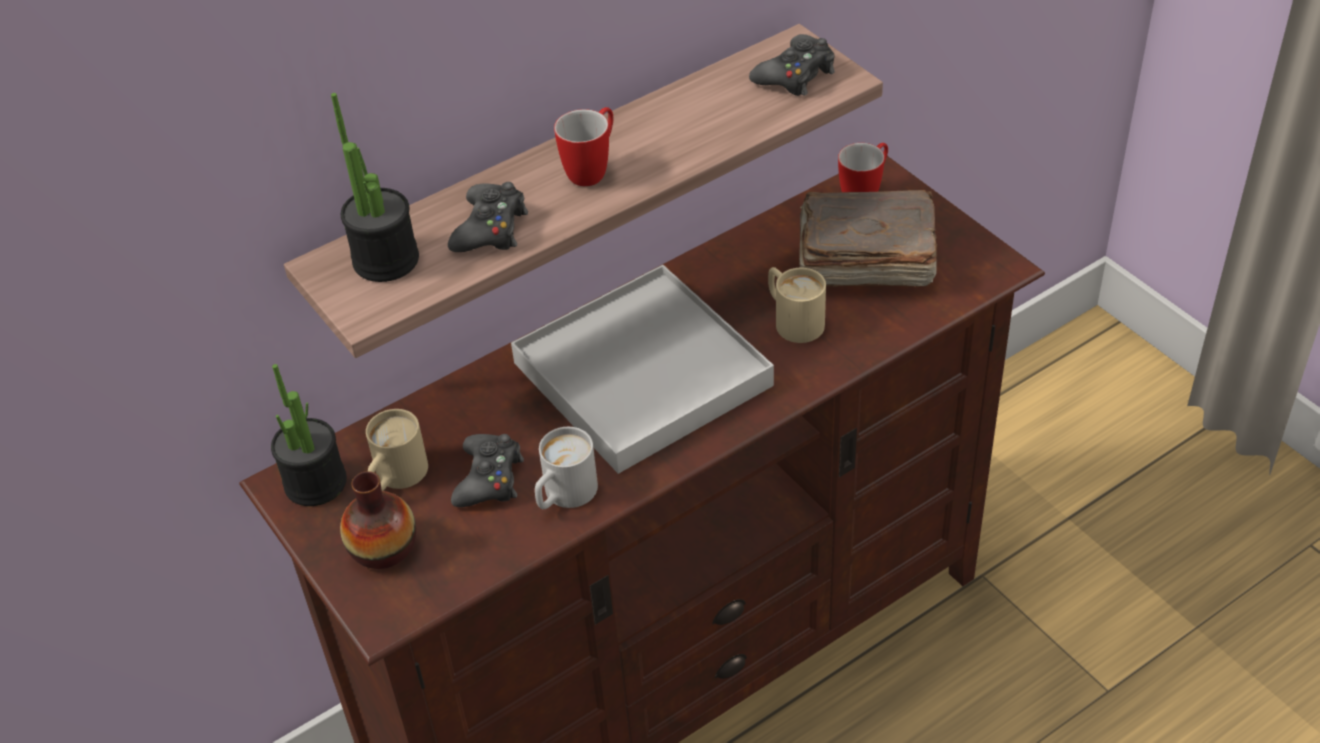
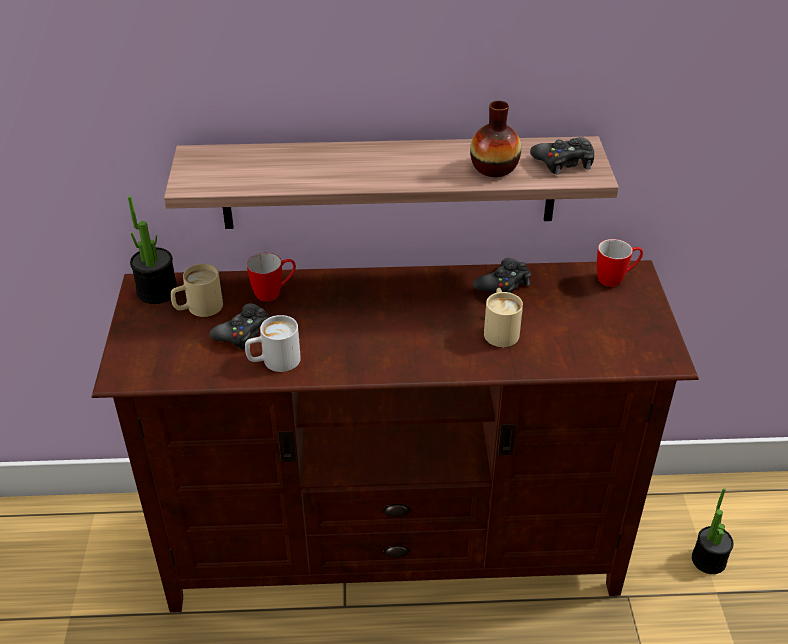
camera: 30 degrees right, 5 degrees down
potted plant [331,93,419,282] -> potted plant moved to [692,488,734,574]
vase [340,471,416,569] -> vase moved to [470,101,521,177]
black game controller [448,182,528,252] -> black game controller moved to [473,258,531,293]
white tray [511,265,774,474] -> none
mug [554,107,613,186] -> mug moved to [247,253,296,302]
brown book [799,190,937,287] -> none

